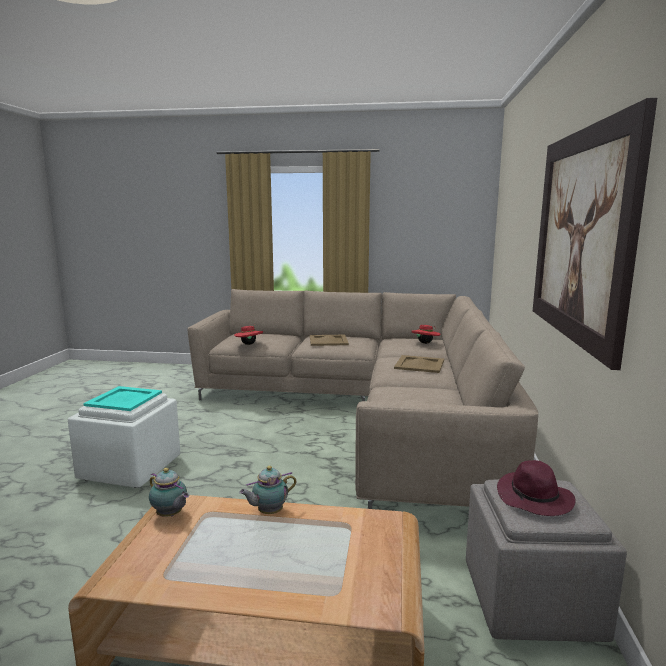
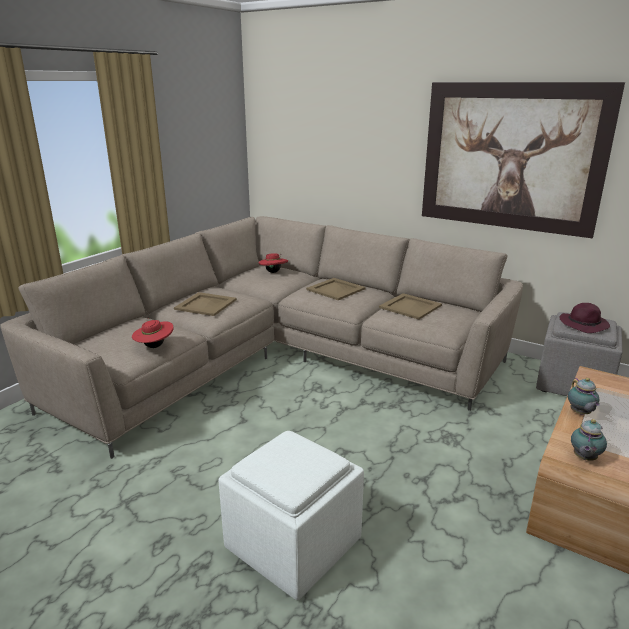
camera: 65 degrees left, 10 degrees up
turquoise tray [83,386,162,411] -> none
teapot [149,468,189,517] -> teapot turned 150 degrees clockwise [571,419,607,461]
none -> beige tray [379,293,442,319]

